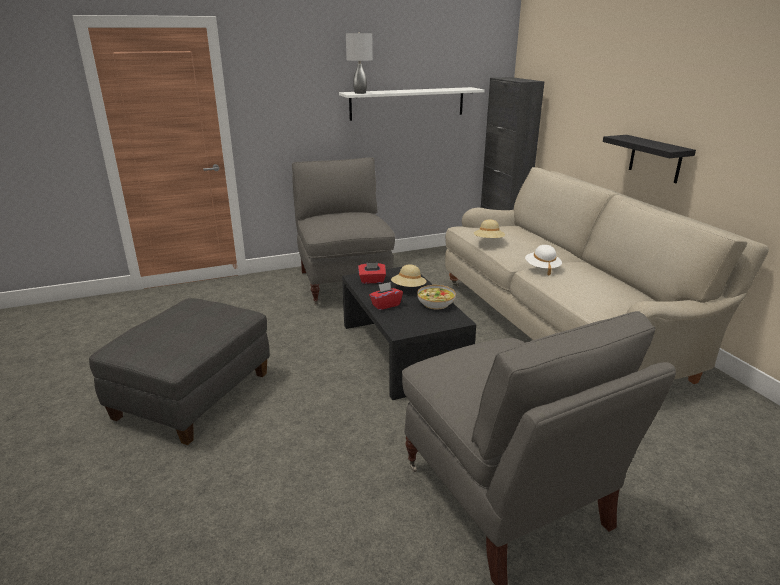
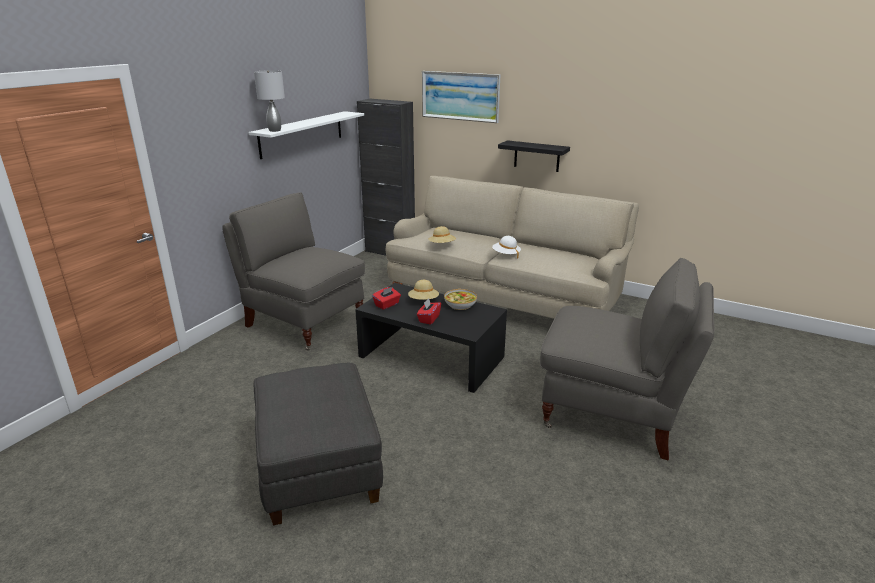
camera: 40 degrees left, 0 degrees up
none -> picture [422,71,500,123]

